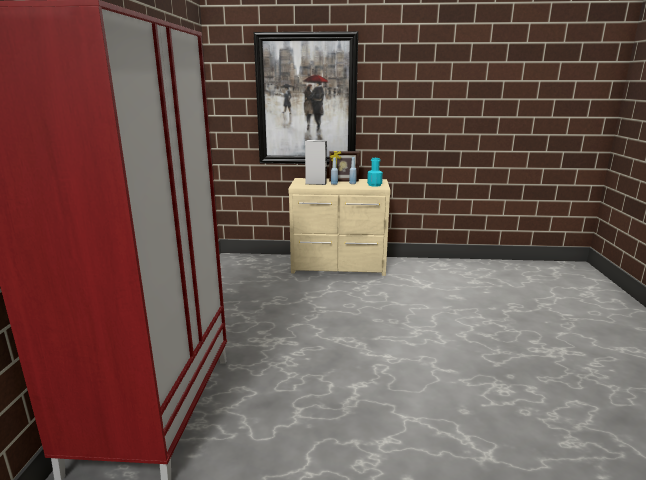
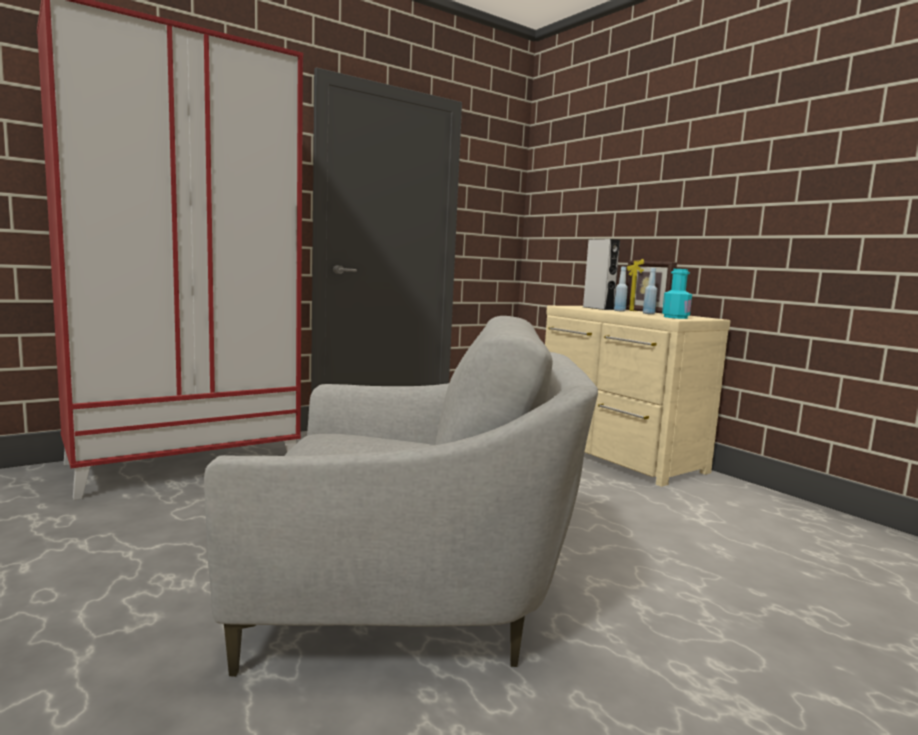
camera: 50 degrees right, 10 degrees down
picture [254,31,358,164] -> none
none -> grey armchair [204,316,598,677]

